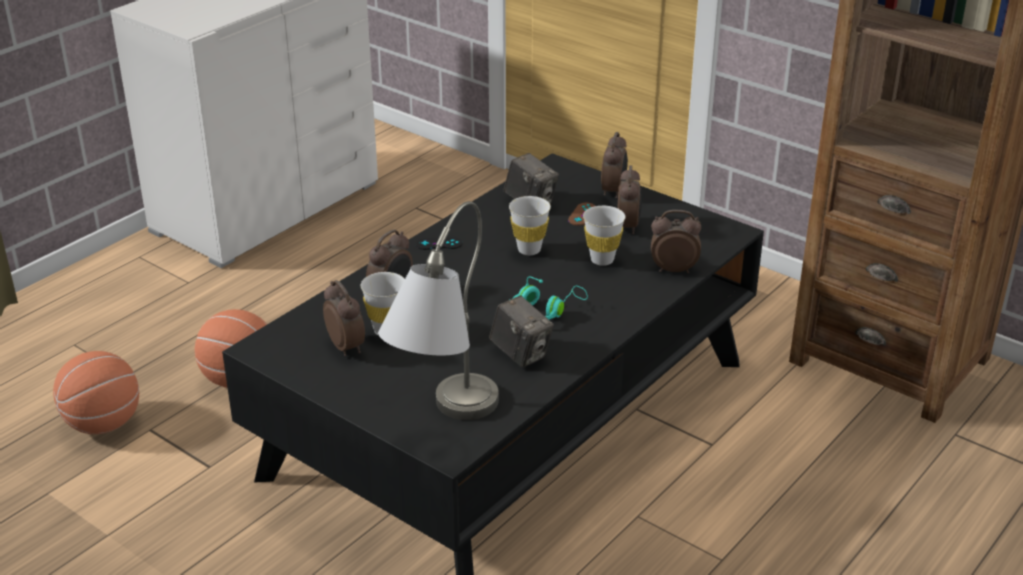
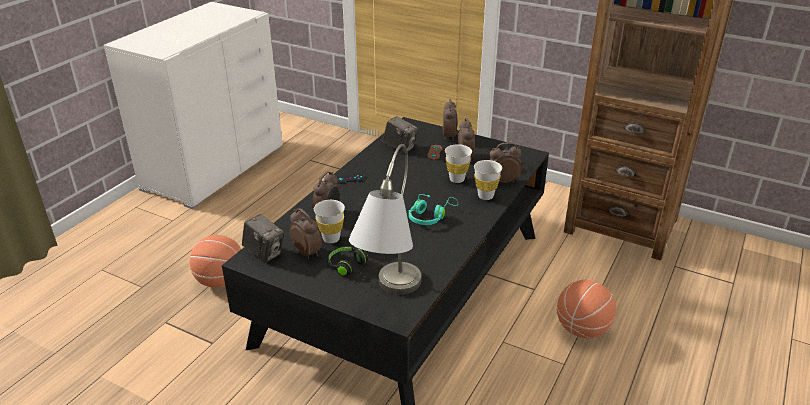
camera: 10 degrees left, 0 degrees up
basketball [53,351,139,434] -> basketball moved to [557,280,616,338]
camera [489,296,554,367] -> camera moved to [242,214,284,263]
white cup [509,196,551,255] -> white cup moved to [474,160,502,200]
none -> black headphones [327,246,368,285]

